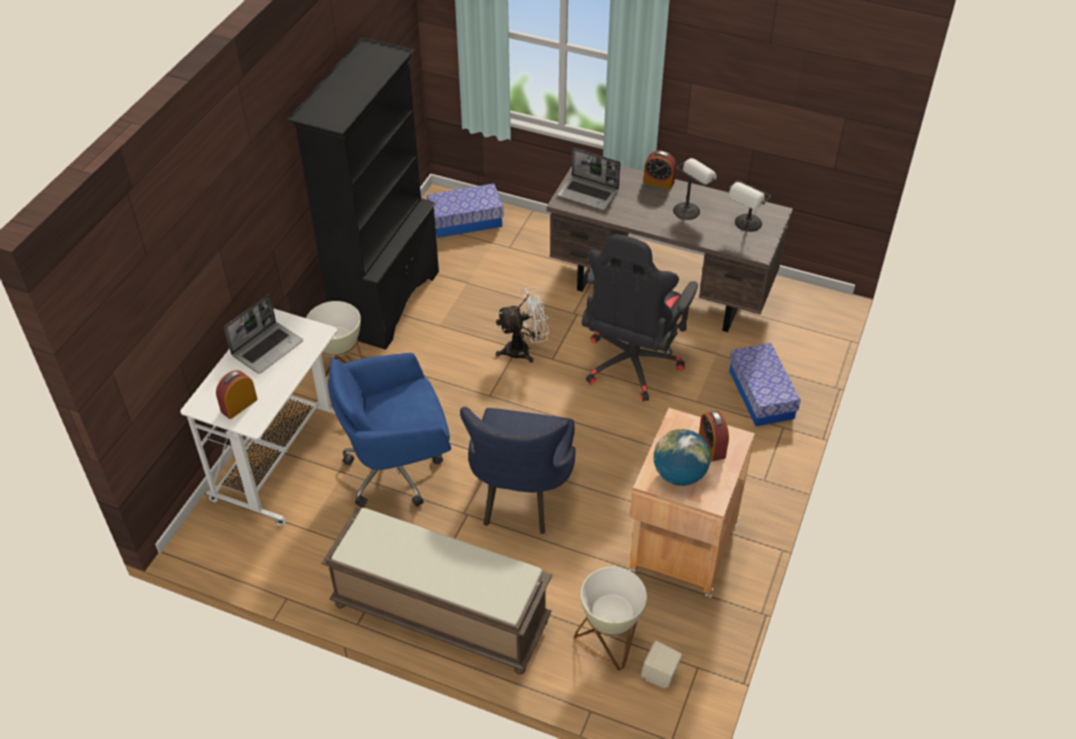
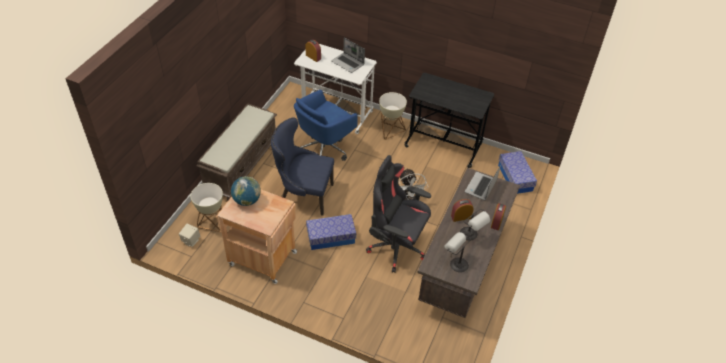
camera: 90 degrees right, 0 degrees up
black bookcase [287,37,439,350] -> black desk [405,73,494,168]
blue office chair [328,353,451,508] -> blue office chair turned 120 degrees counterclockwise [294,90,358,161]
alarm clock [699,410,729,461] -> alarm clock moved to [451,199,474,222]
storage box [729,343,801,426] -> storage box moved to [306,214,356,250]

